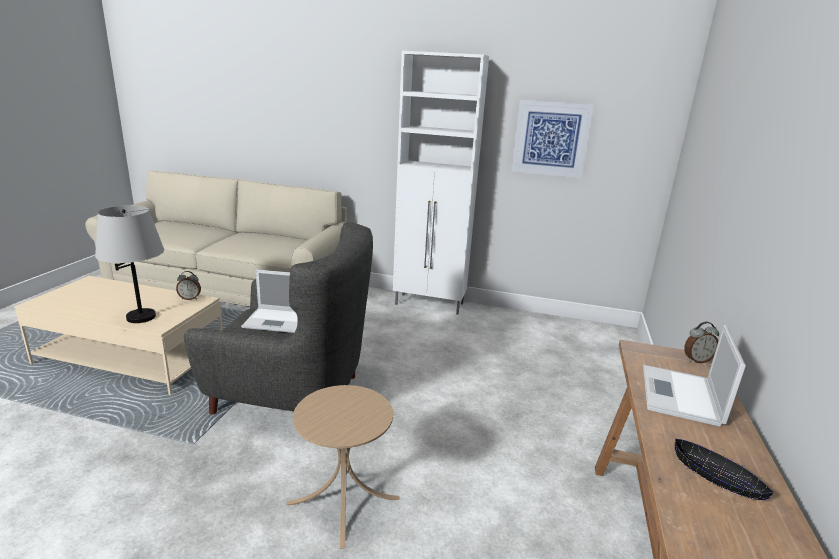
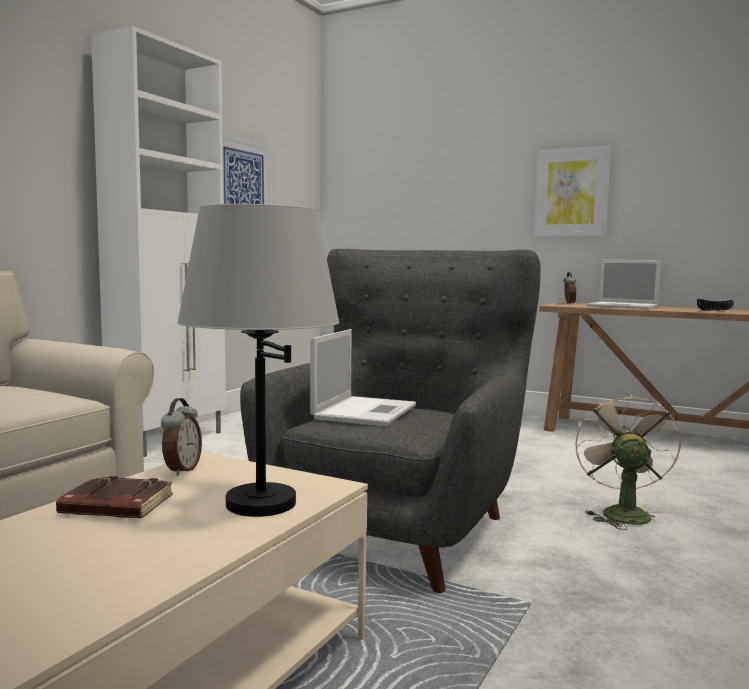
camera: 75 degrees left, 15 degrees down
beige side table [286,385,400,549] -> beige fan [575,391,681,530]
none -> brown book [56,476,173,518]
none -> picture [534,146,611,237]

